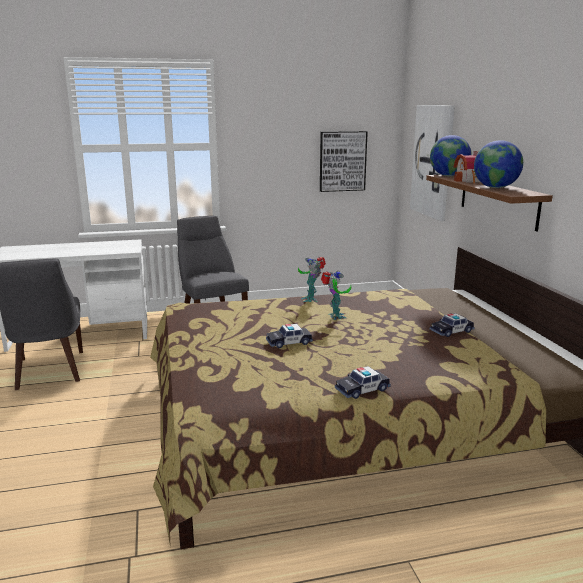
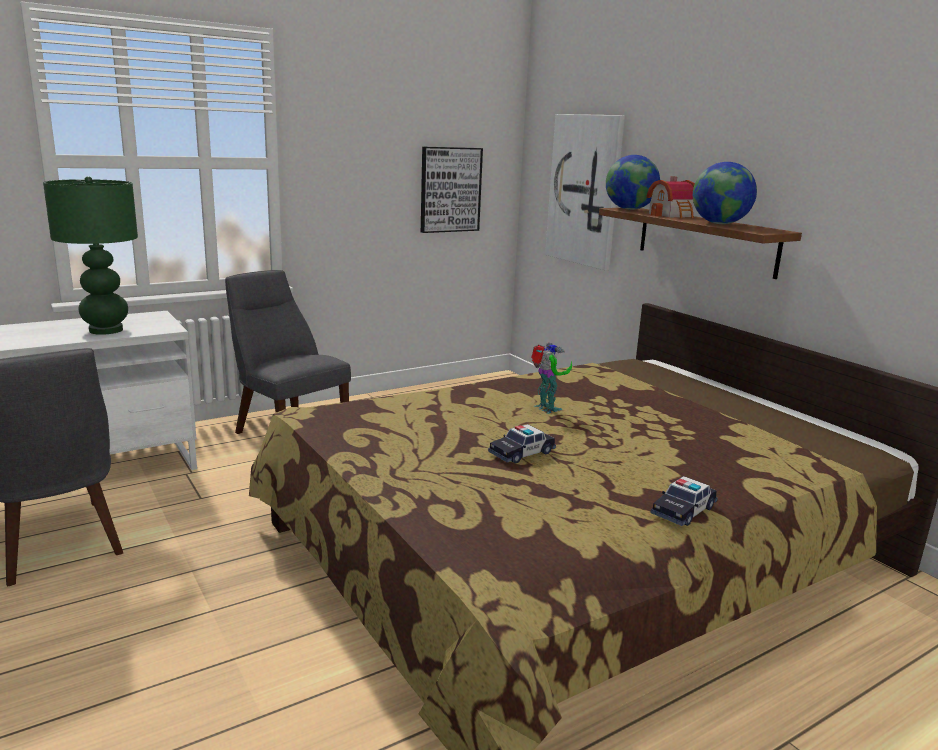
camera: 20 degrees left, 0 degrees up
toy robot [298,257,326,302] -> none
toy car [430,313,475,337] -> none
none -> green table lamp [43,176,138,335]

